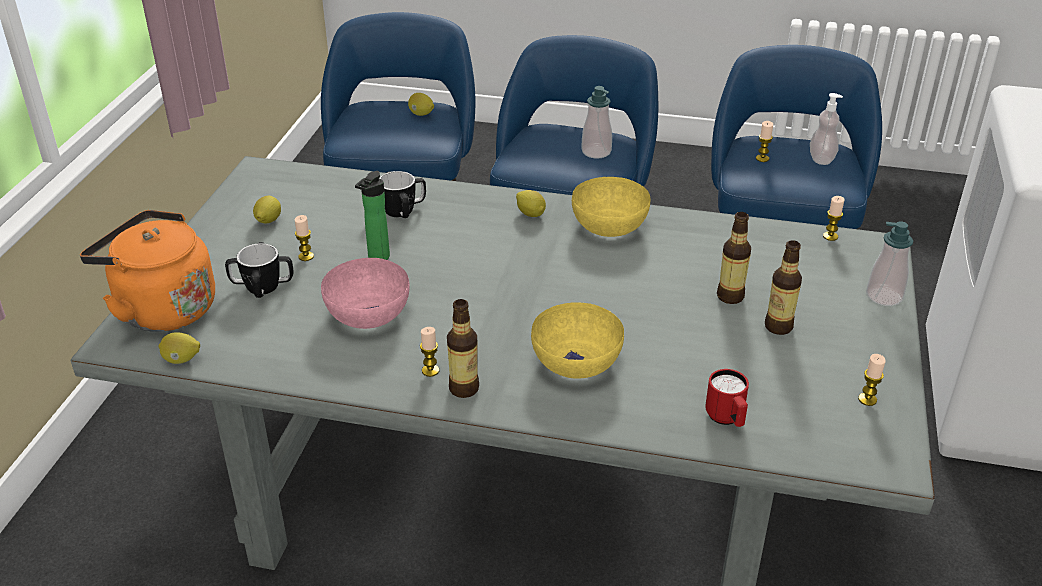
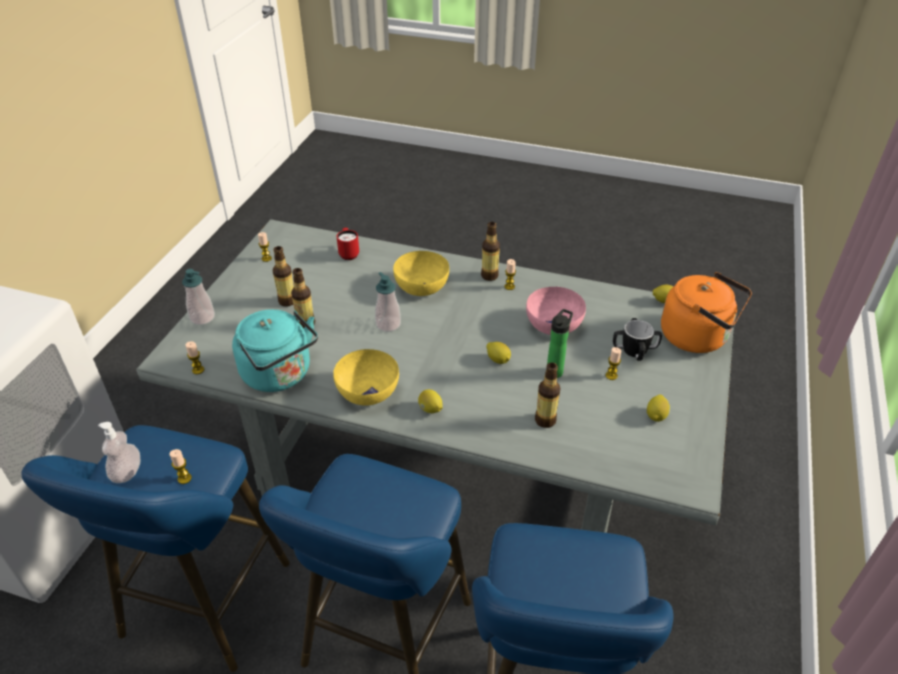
camera: 175 degrees left, 5 degrees up
mug [380,171,426,218] -> bottle [535,362,560,428]
lemon [408,93,434,116] -> lemon moved to [486,342,511,364]
soap dispenser [581,86,612,158] -> soap dispenser moved to [375,272,401,332]
none -> turquoise kettle [232,309,318,392]

